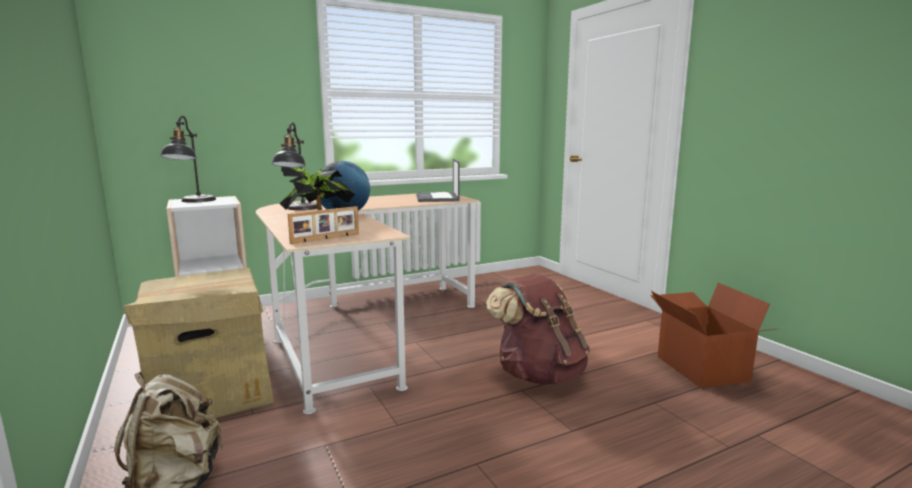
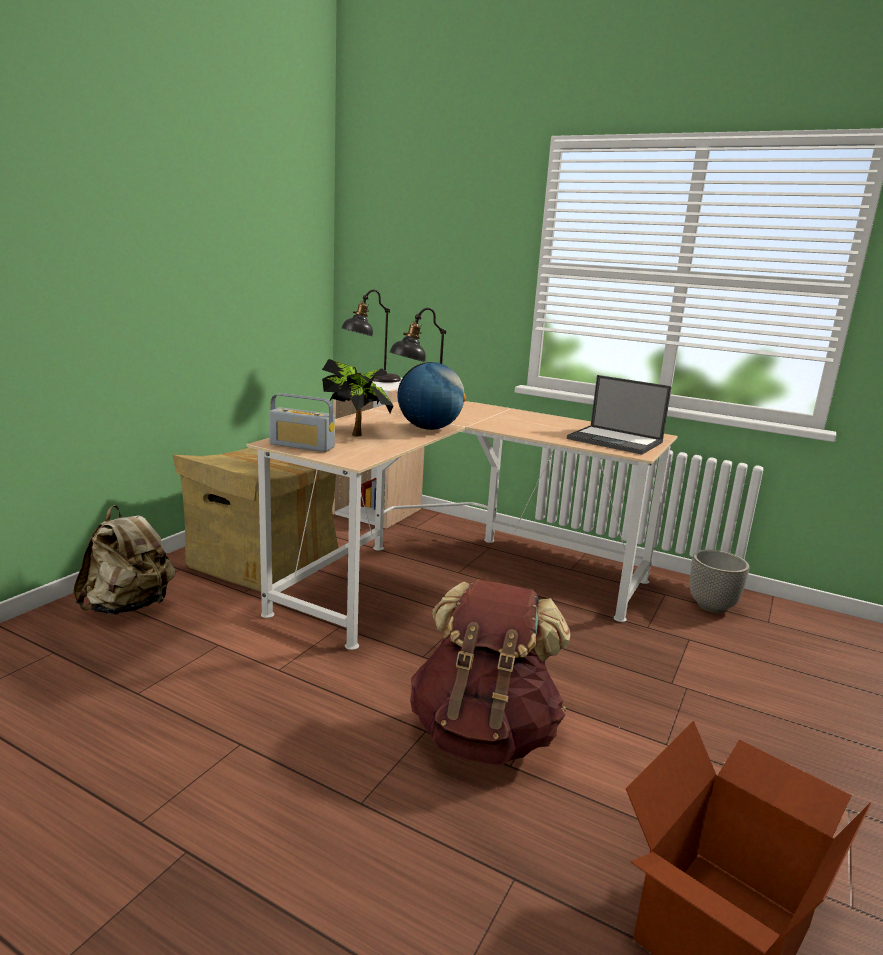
camera: 55 degrees right, 5 degrees up
picture frame [288,206,359,244] -> radio [269,393,335,452]
laptop [416,159,459,202] -> laptop turned 105 degrees counterclockwise [567,375,672,455]
none -> planter [690,550,749,613]

